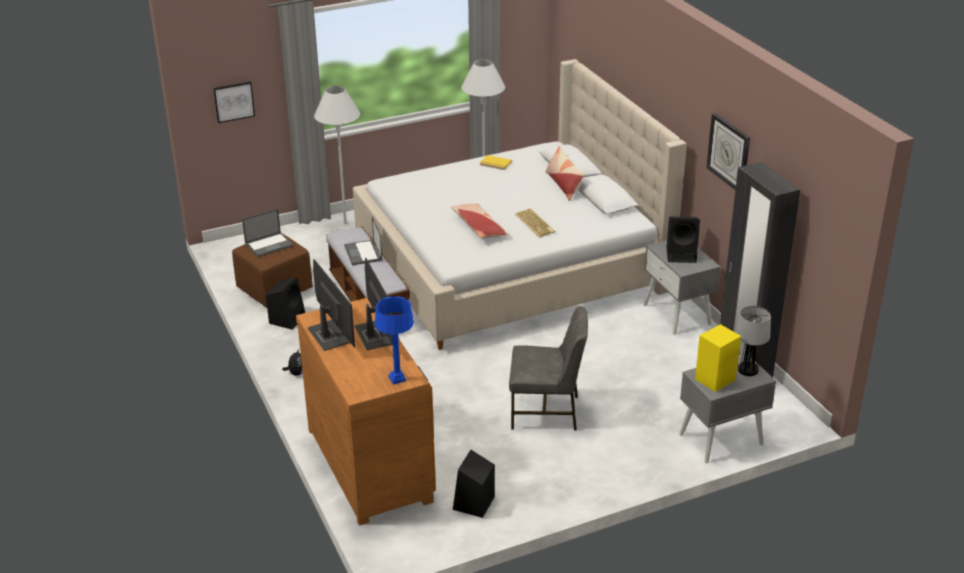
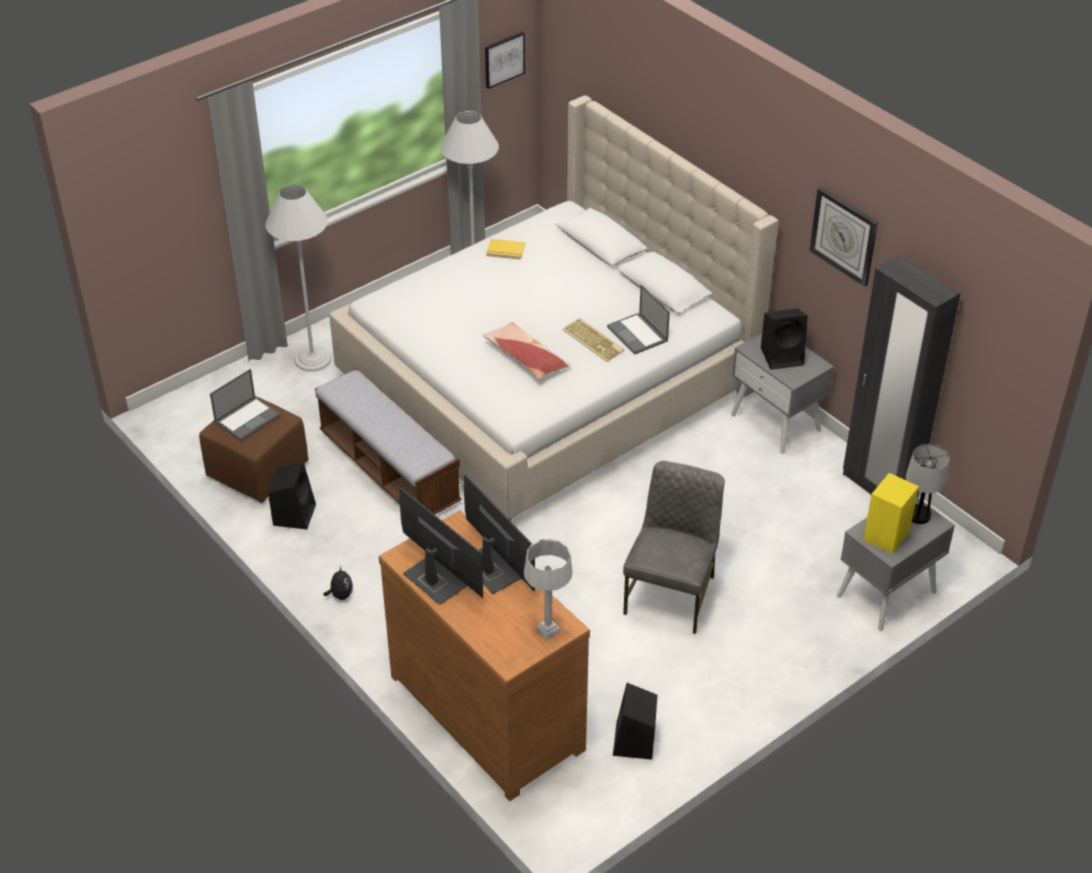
camera: 15 degrees left, 10 degrees up
picture [213,82,255,123] -> picture moved to [485,32,525,89]
laptop [344,216,382,265] -> laptop moved to [607,285,670,355]
blue table lamp [375,296,414,384] -> grey table lamp [524,539,573,639]
grey chair [509,306,588,430] -> grey chair turned 60 degrees counterclockwise [623,461,725,634]
pillow [545,146,585,201] -> none

